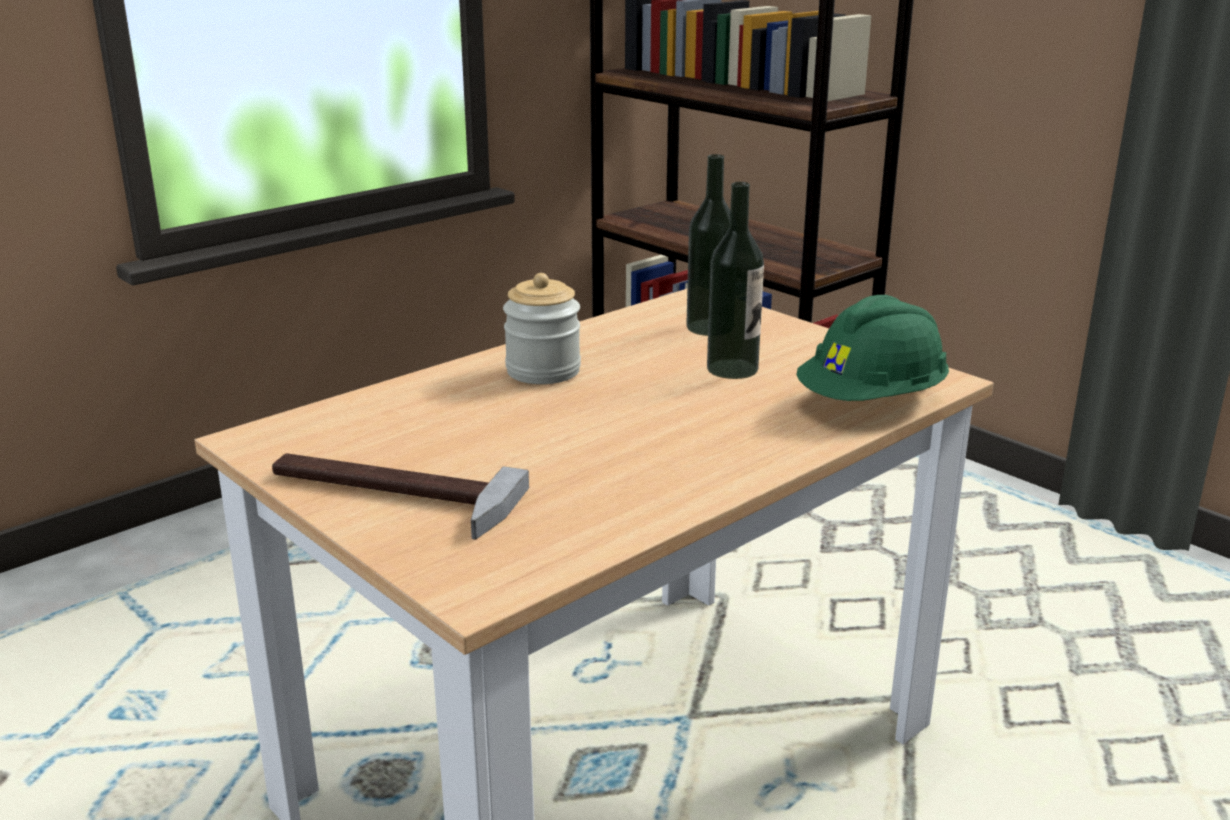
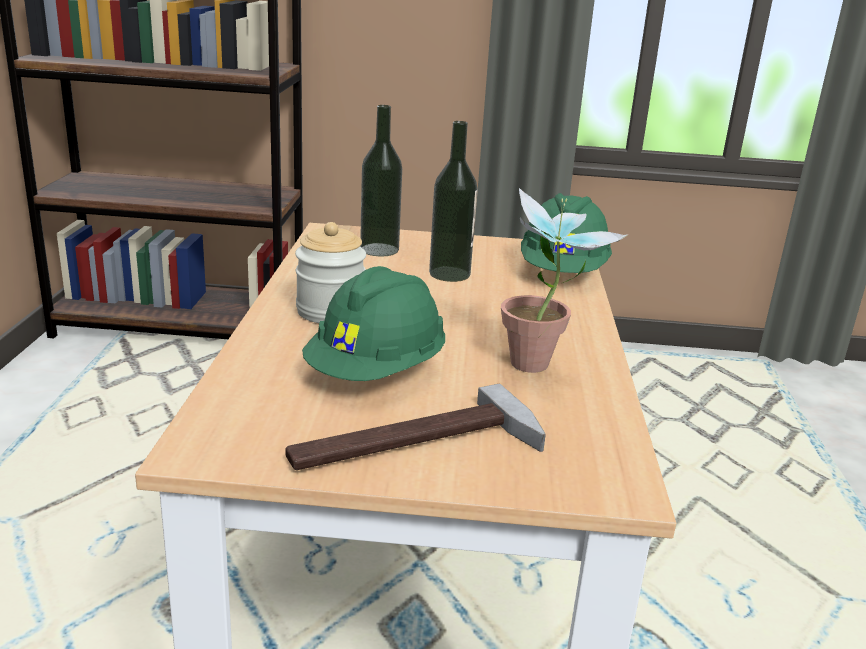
camera: 45 degrees left, 0 degrees up
none -> green hard hat [302,266,445,381]
none -> potted plant [501,188,629,373]

